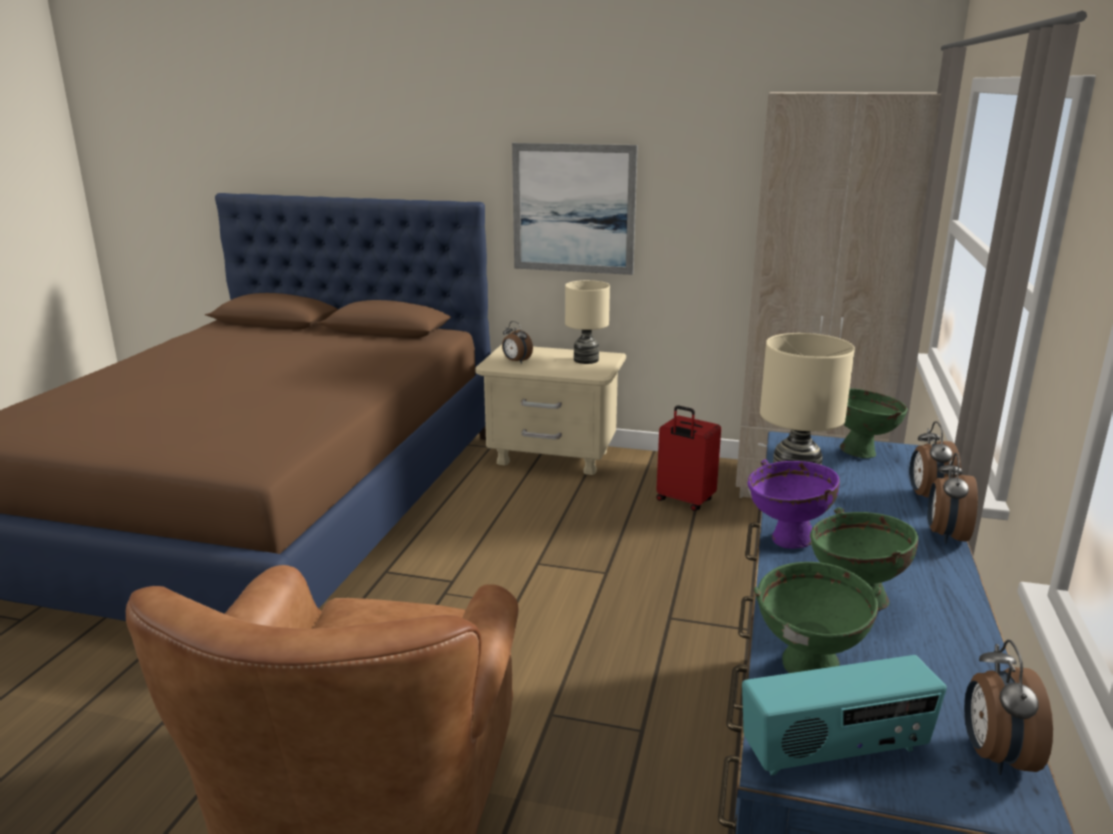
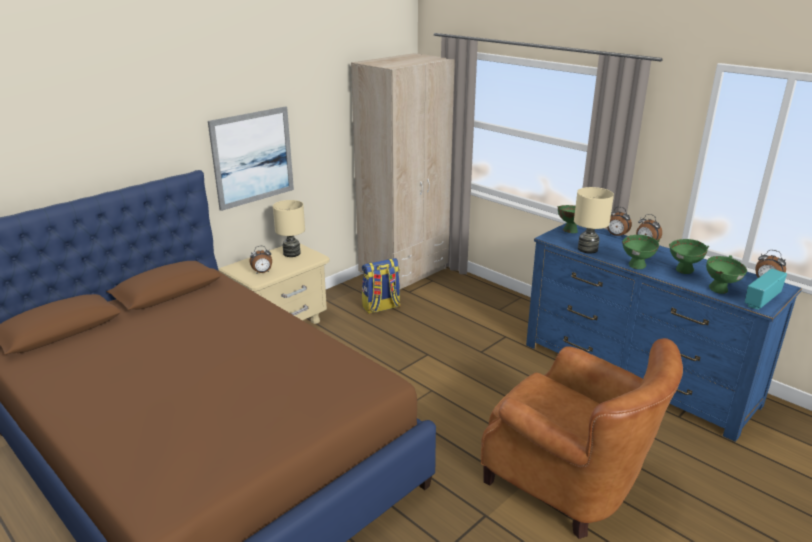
camera: 60 degrees left, 5 degrees up
red suitcase [656,405,721,511] -> backpack [362,258,401,314]
radio [742,655,947,776] -> radio turned 150 degrees counterclockwise [745,269,787,310]
purple bowl [747,460,840,549] -> green bowl [622,235,660,269]

